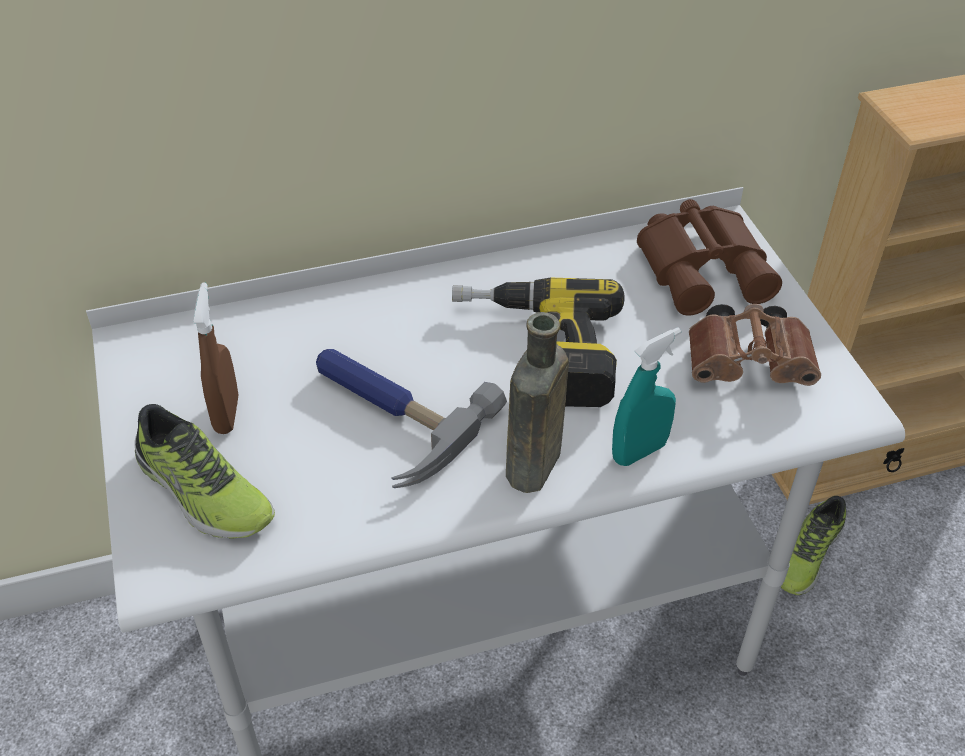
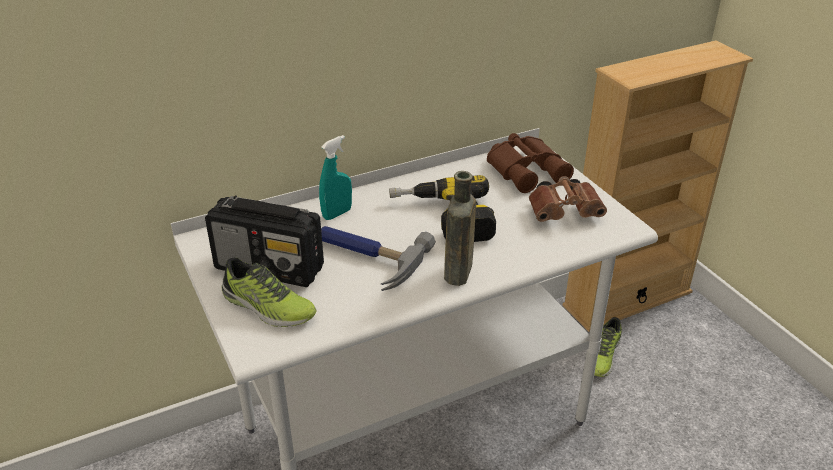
camera: 10 degrees left, 10 degrees down
brown spray bottle [193,283,238,434] -> radio [205,195,324,287]
turquoise spray bottle [612,327,681,466] -> turquoise spray bottle moved to [319,135,352,220]

